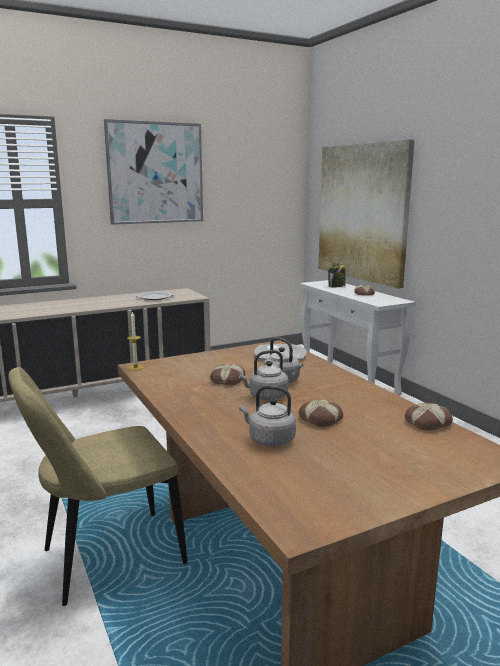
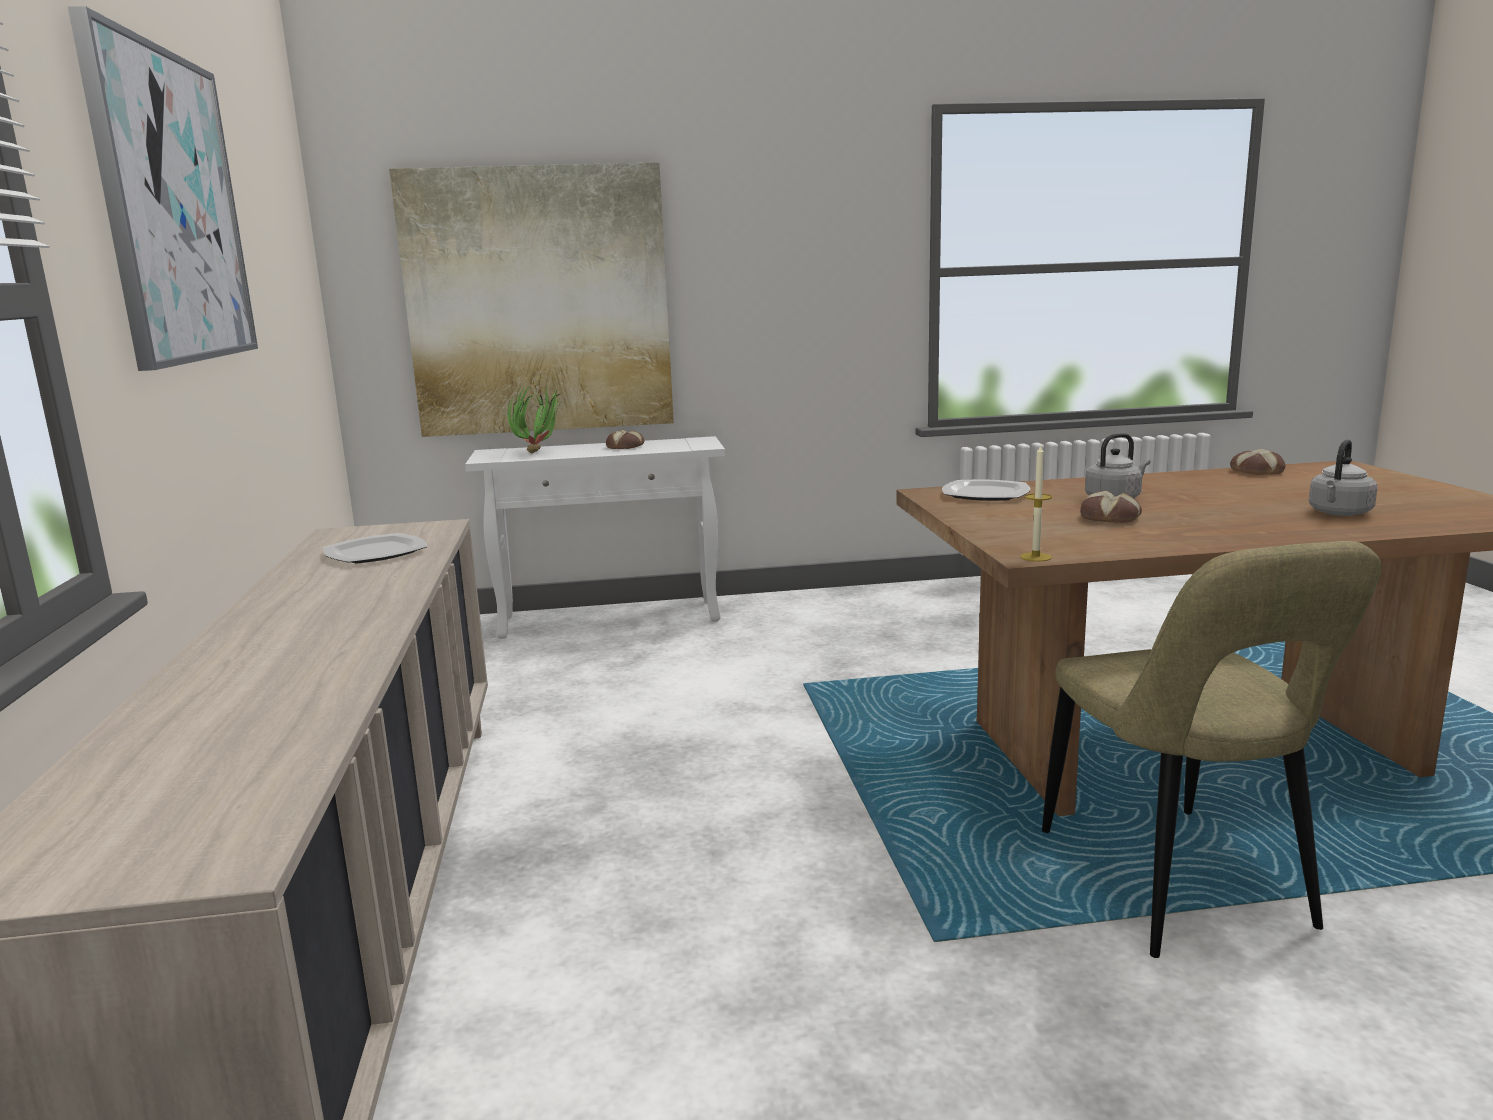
camera: 70 degrees left, 0 degrees up
grey kettle [238,350,289,400] -> none
bread [299,399,343,427] -> none
jar [328,263,346,287] -> potted plant [507,386,560,453]

